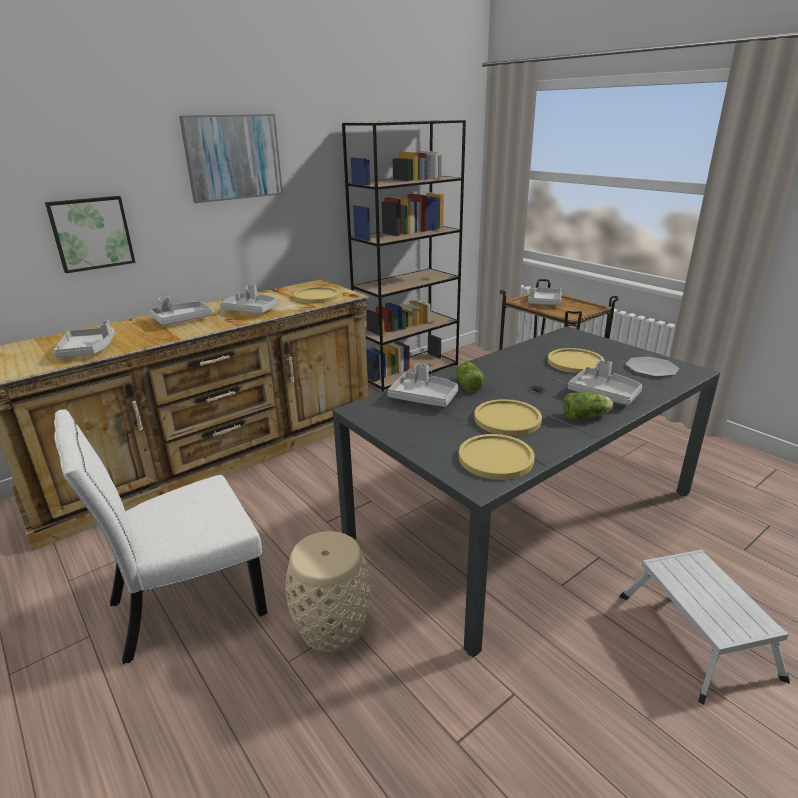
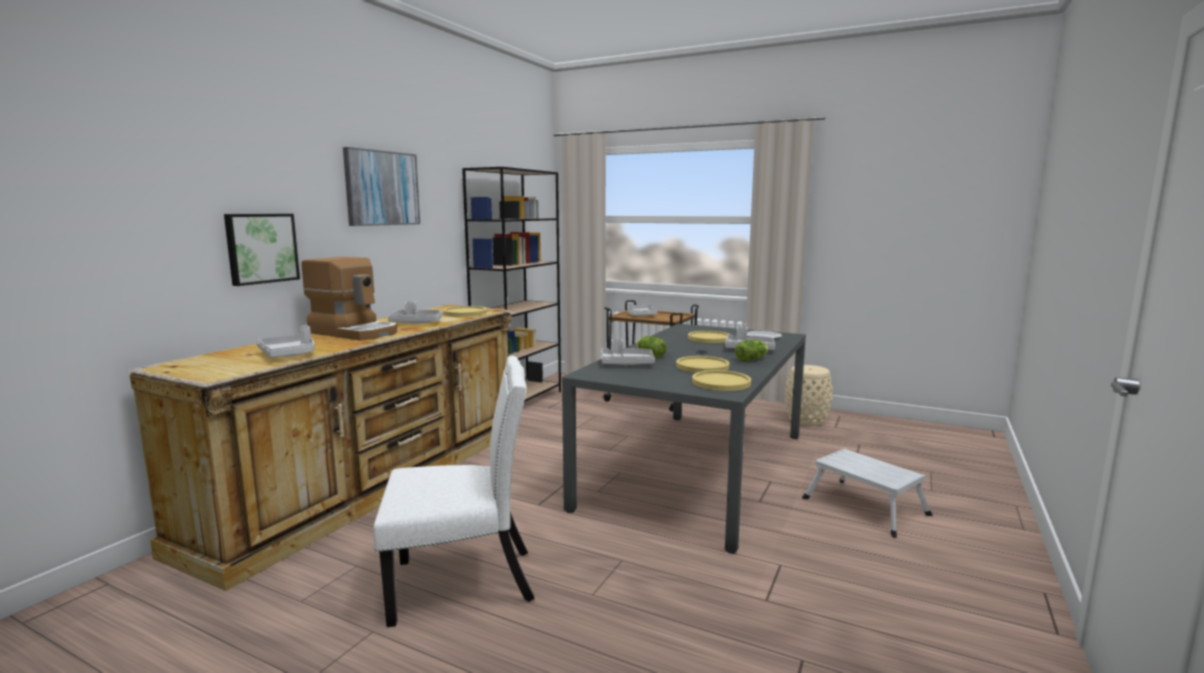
camera: 25 degrees left, 15 degrees down
white chair [54,409,267,664] -> white chair turned 135 degrees counterclockwise [373,356,534,627]
grey tray [150,296,213,325] -> coffee machine [302,257,397,340]
beige stool [286,531,371,652] -> beige stool moved to [785,365,833,426]

